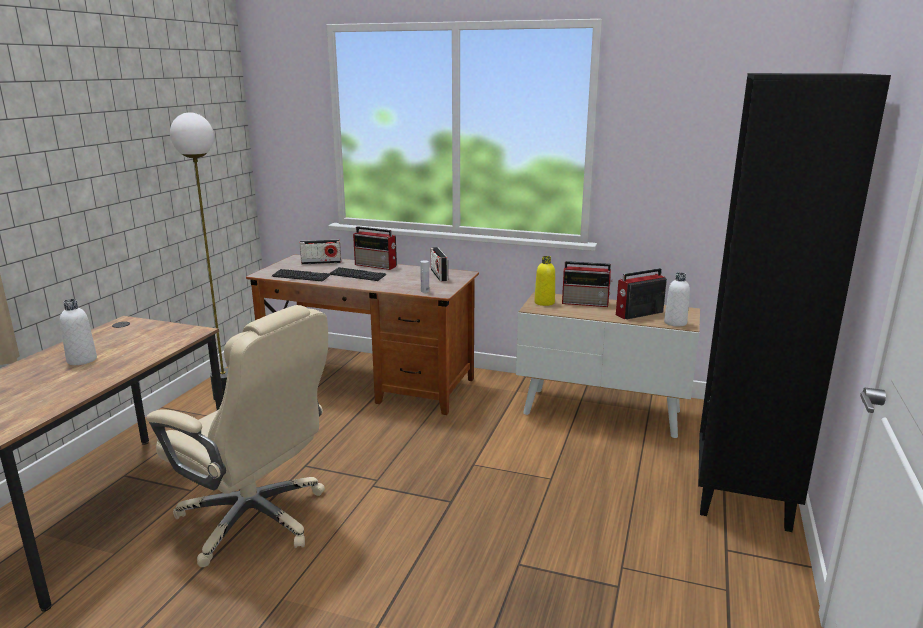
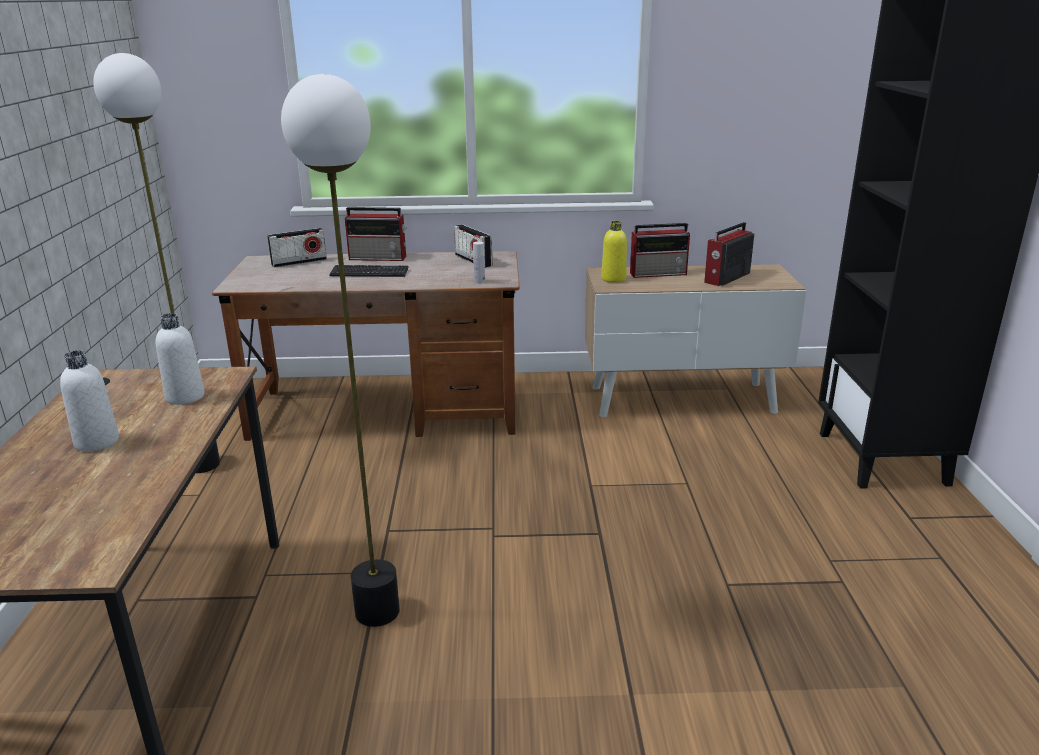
camera: 20 degrees left, 5 degrees up
beige office chair [146,305,328,567] -> floor lamp [281,74,400,627]
keyboard [272,269,330,282] -> none
white bottle [664,272,690,327] -> white bottle moved to [156,313,204,405]

